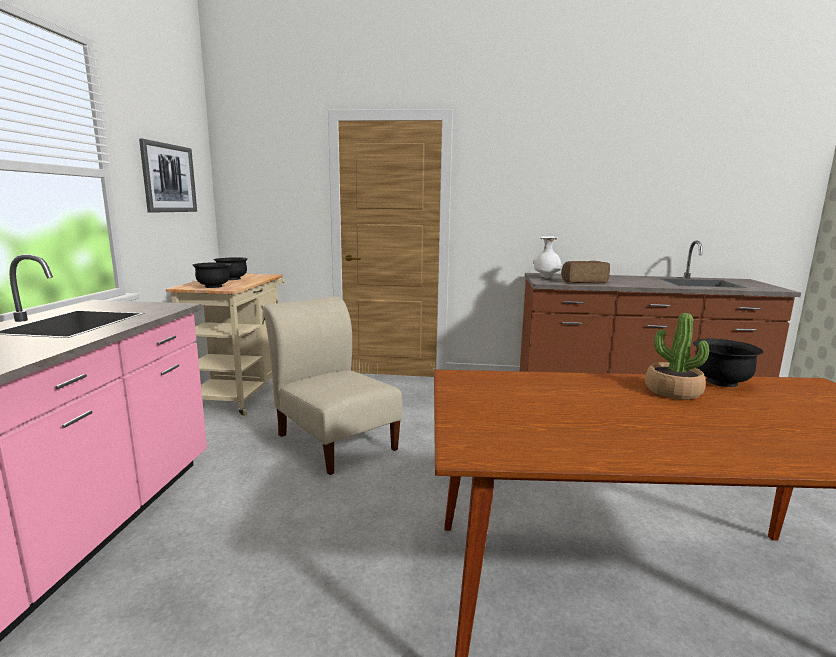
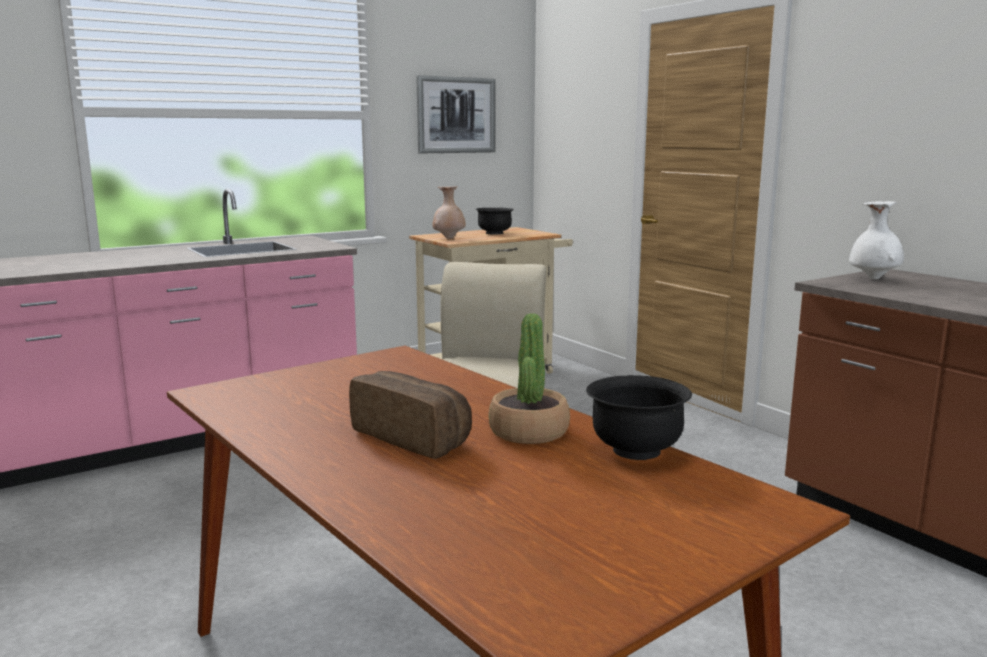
camera: 50 degrees right, 0 degrees up
black bowl [192,262,231,288] -> beige vase [433,186,466,239]
bread [561,261,610,283] -> bread moved to [349,371,472,459]

